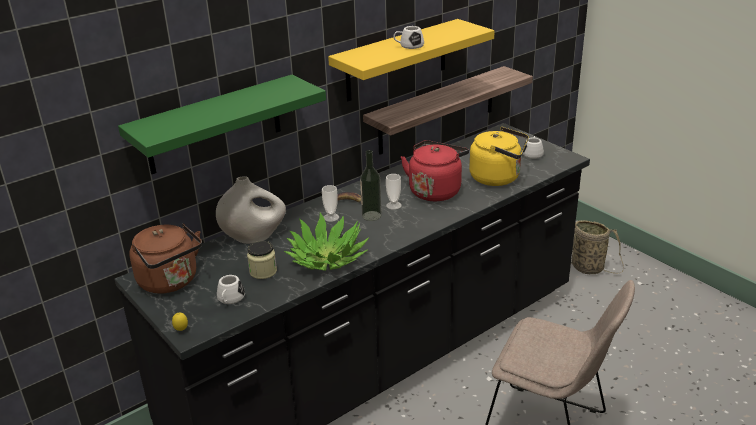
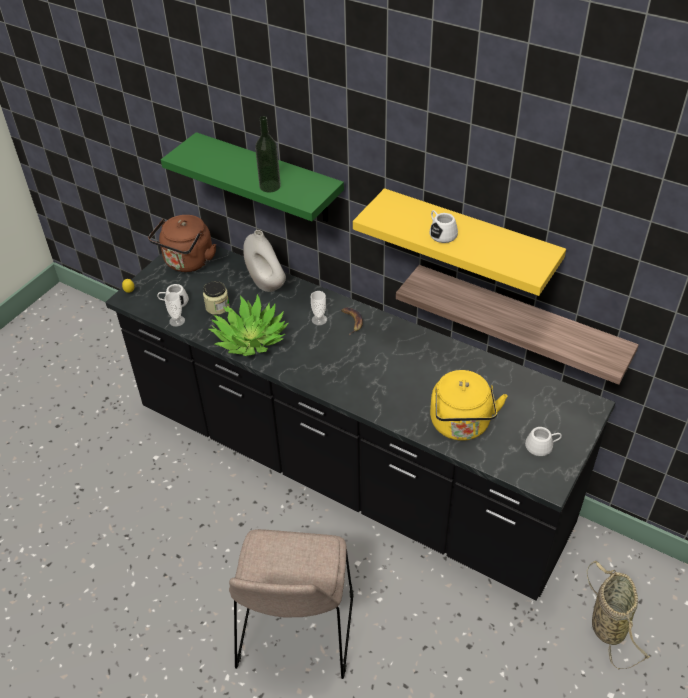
camera: 70 degrees right, 15 degrees up
bottle [360,150,382,221] -> bottle moved to [255,116,281,193]
cup [386,174,402,210] -> cup moved to [165,292,185,327]
red kettle [401,140,469,201] -> none

